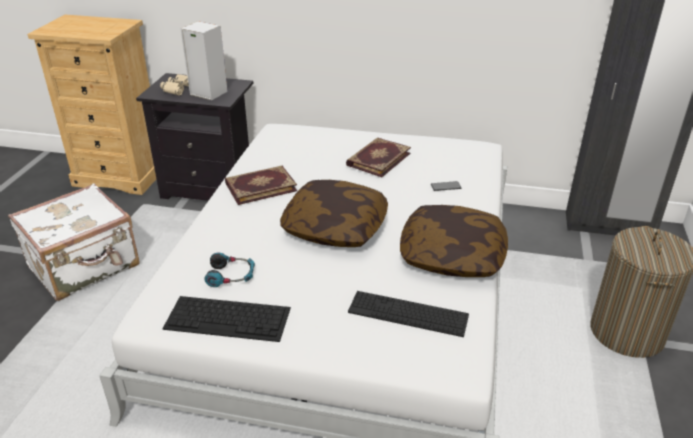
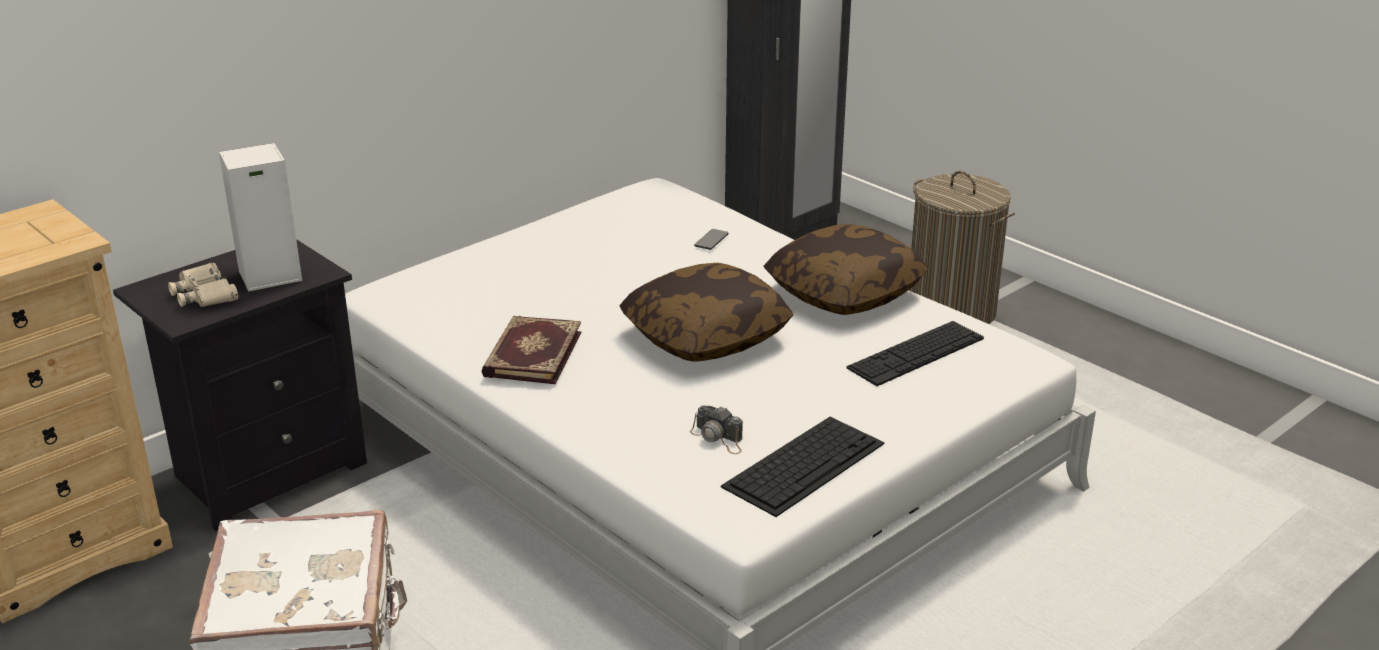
camera: 55 degrees left, 5 degrees down
headphones [204,253,255,287] -> camera [690,406,743,454]
book [346,138,411,177] -> none

